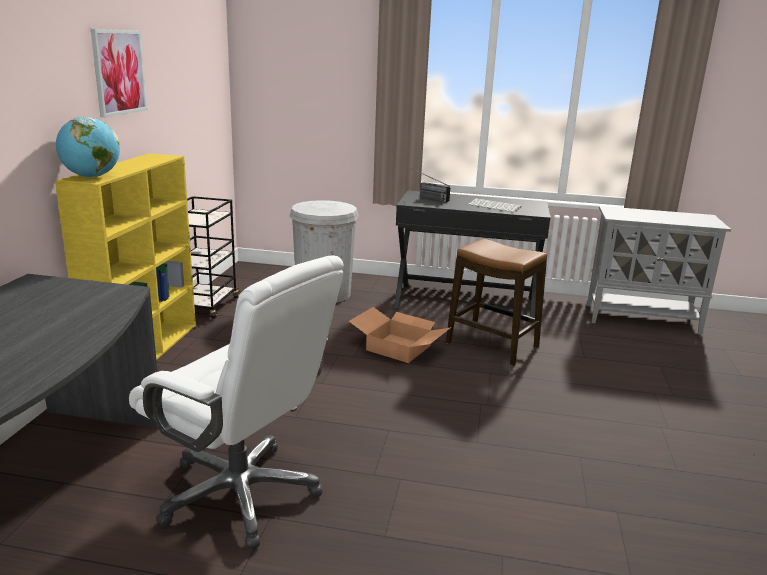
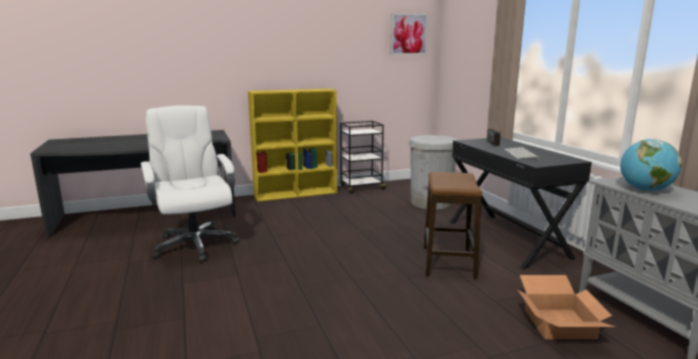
camera: 60 degrees right, 5 degrees down
globe [56,117,120,178] -> globe moved to [620,139,682,191]
picture [91,29,147,118] -> picture moved to [390,13,428,55]
white office chair [129,255,344,549] -> white office chair turned 150 degrees clockwise [141,106,239,262]
cardboard box [349,307,451,363] -> cardboard box moved to [517,275,615,339]

